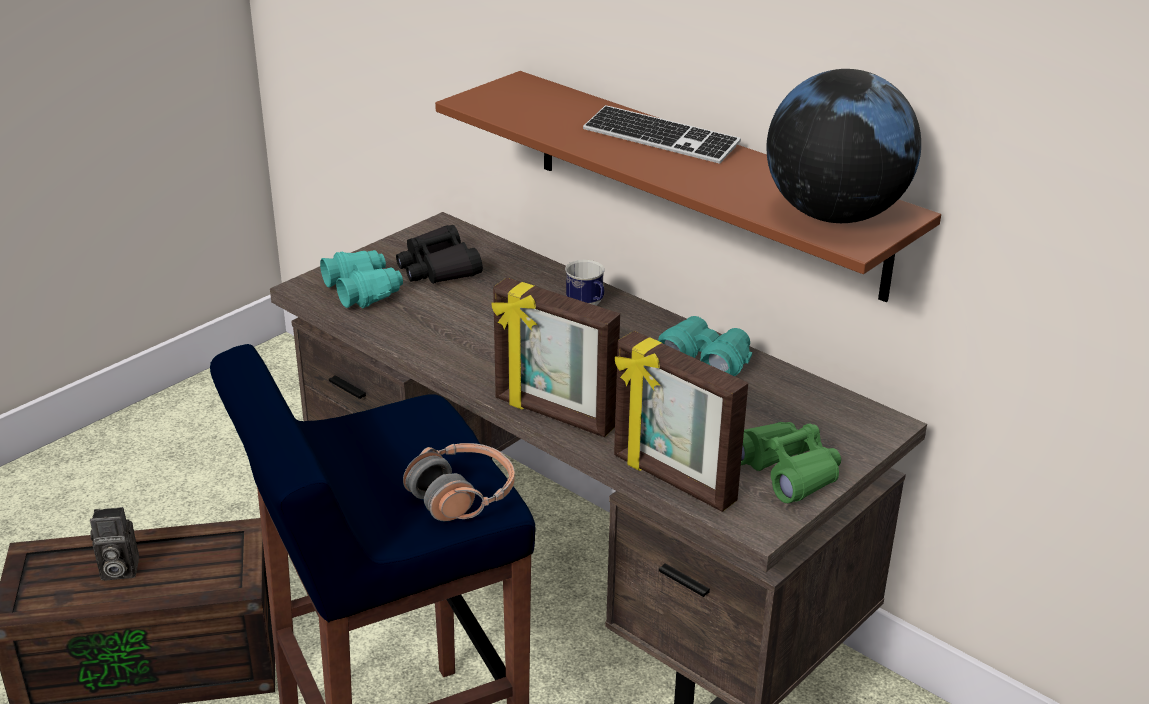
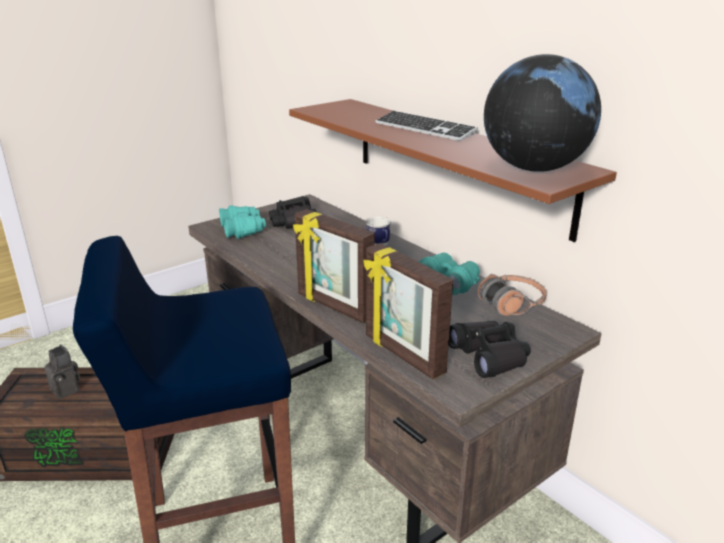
camera: 10 degrees right, 5 degrees down
camera [90,507,139,580] -> camera turned 135 degrees counterclockwise [45,344,80,399]
headphones [403,443,515,521] -> headphones moved to [477,274,547,316]
green binoculars [741,422,841,503] -> black binoculars [449,321,531,378]

